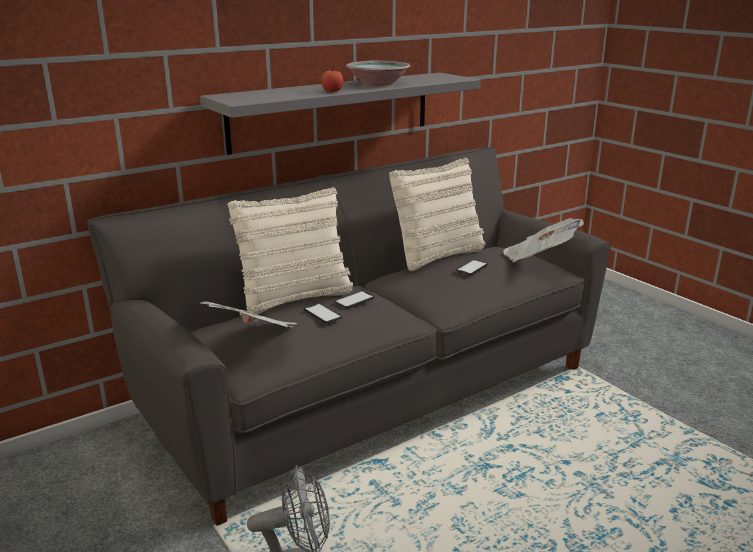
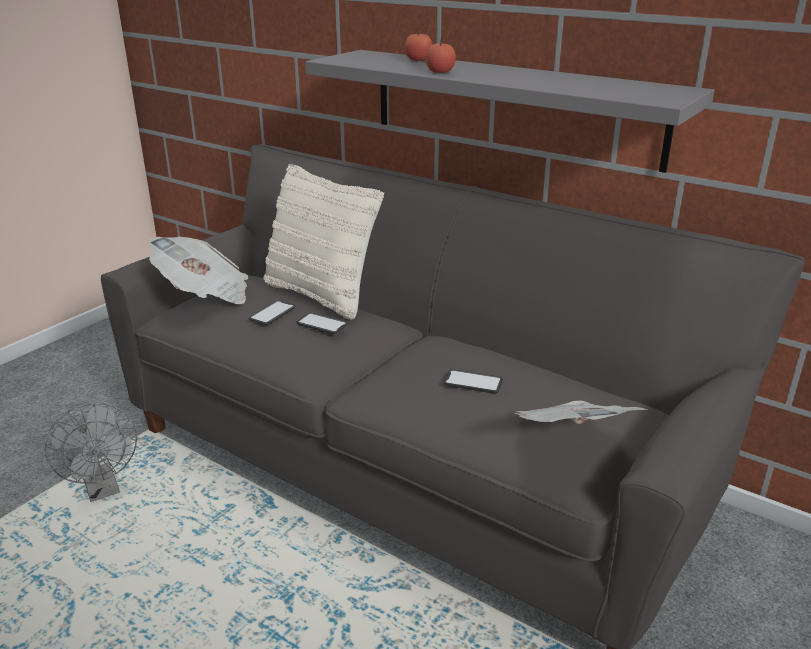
camera: 70 degrees right, 5 degrees up
bowl [346,61,410,86] -> none
beige pillow [389,158,486,271] -> none
none -> apple [405,27,433,61]

